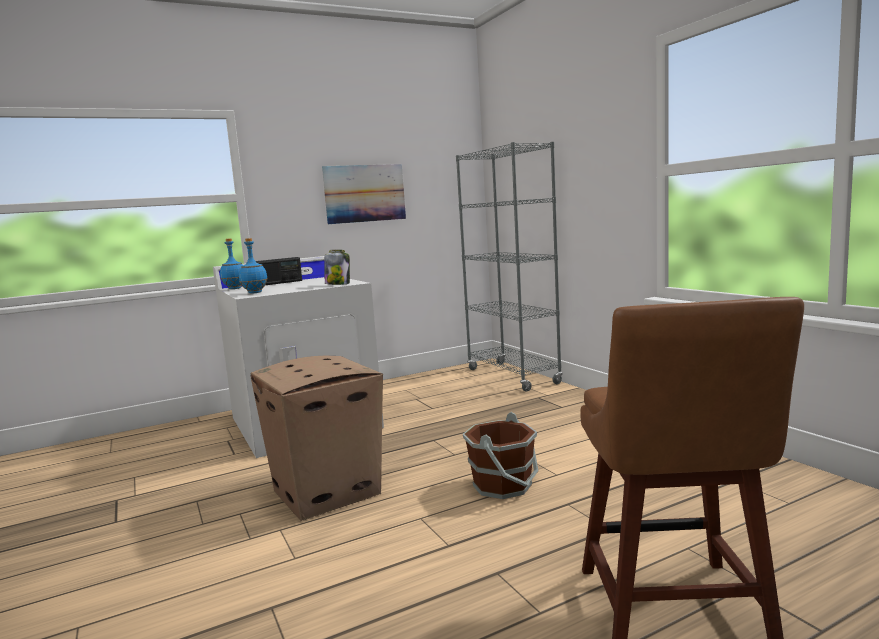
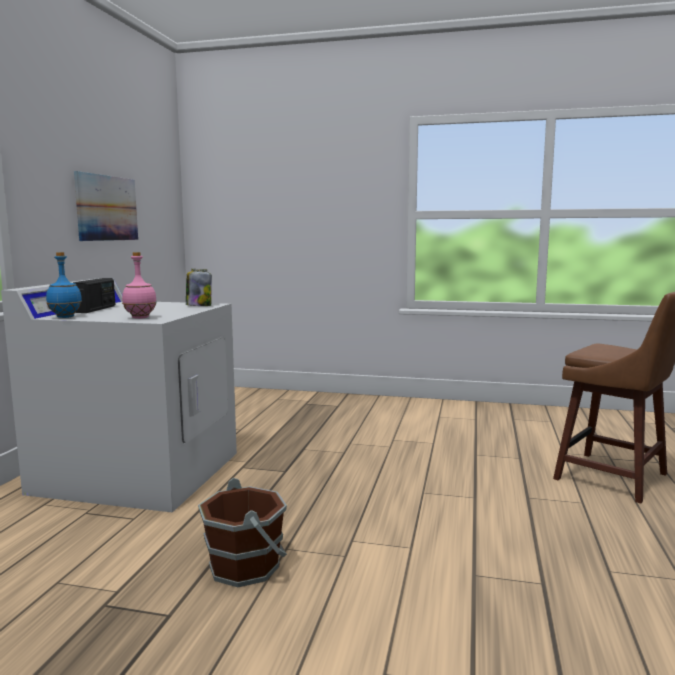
camera: 50 degrees left, 0 degrees up
blue bottle [239,238,268,293] -> pink bottle [122,252,157,319]
cardboard box [251,356,383,521] -> none
grey bookcase [456,142,563,392] -> none
brown bucket [463,412,538,499] -> brown bucket moved to [198,477,287,587]

